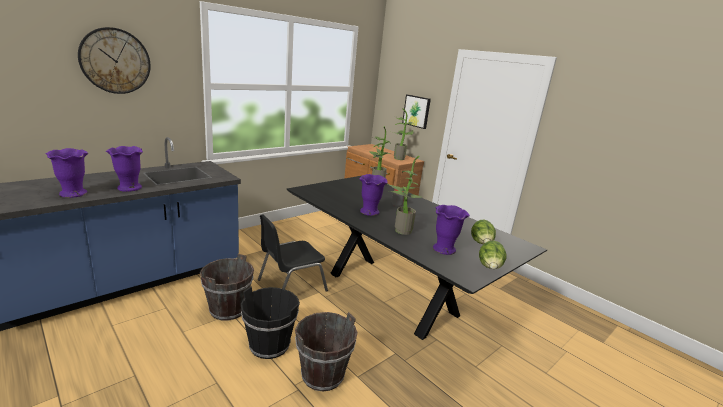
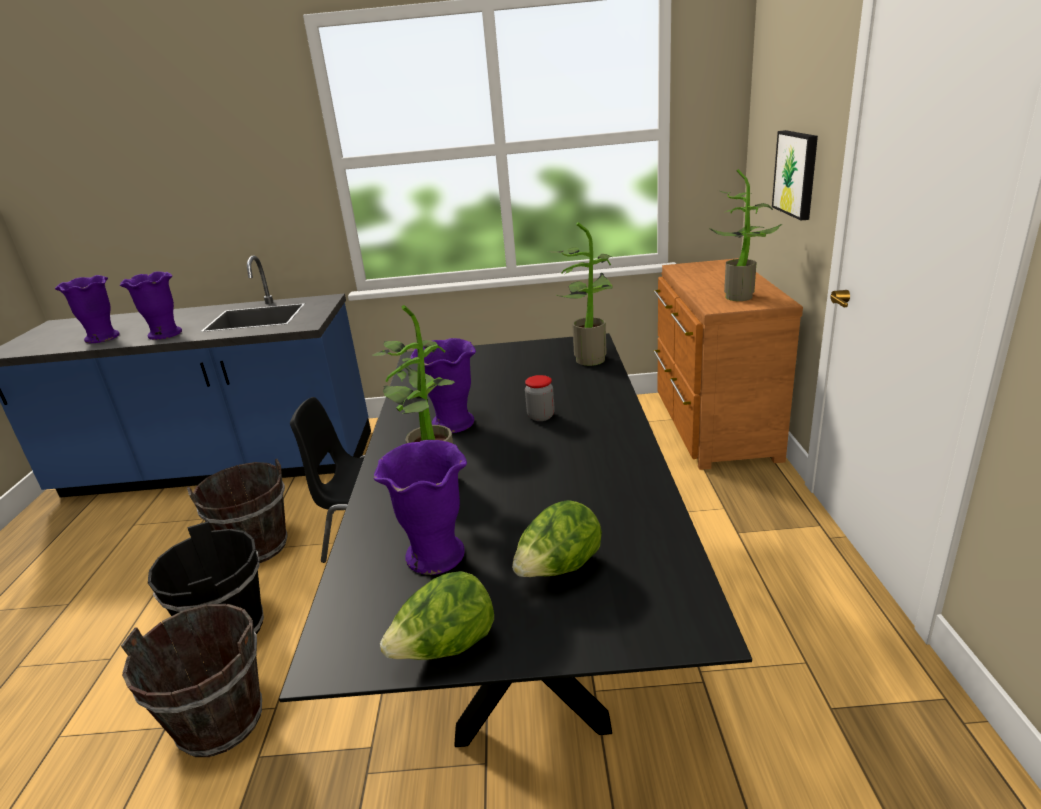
camera: 45 degrees right, 5 degrees up
wall clock [78,27,151,94] -> none

